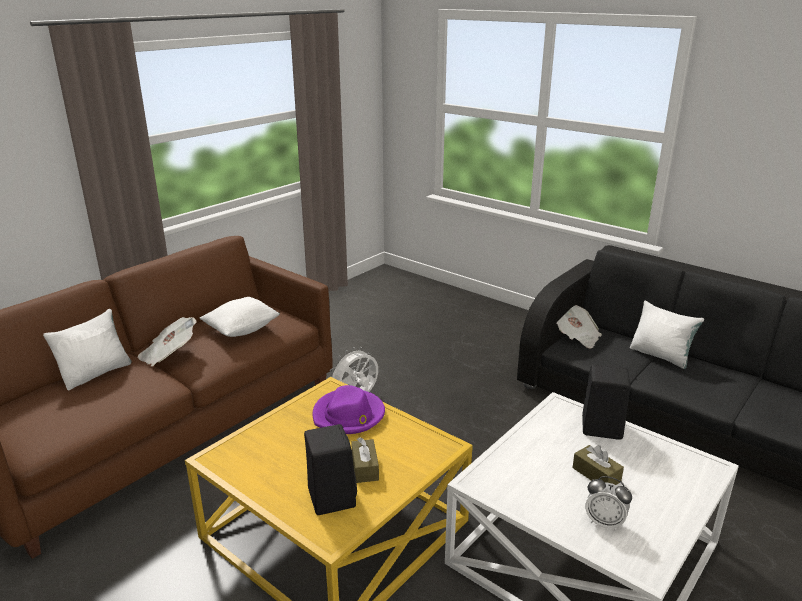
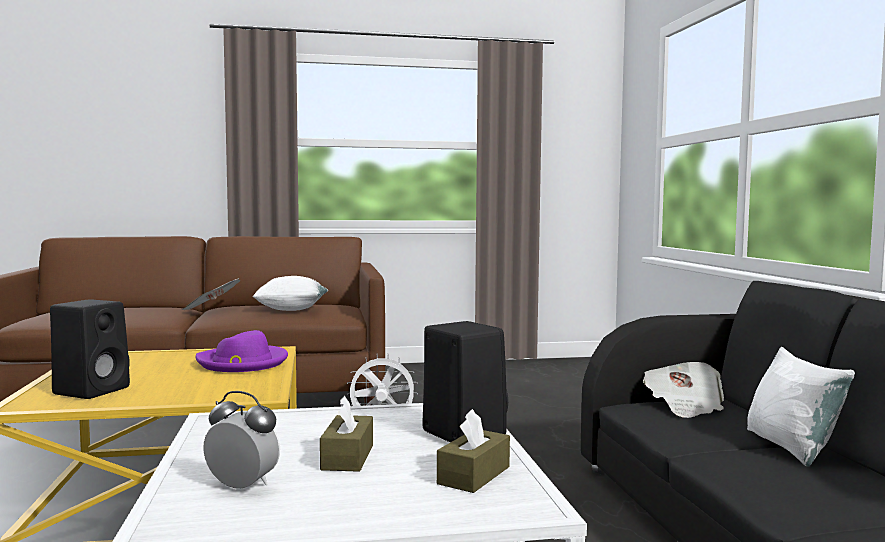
camera: 40 degrees right, 20 degrees down
white pillow [43,309,131,390] -> none
brown tissue box [351,437,379,483] -> brown tissue box moved to [437,409,510,493]
alarm clock [585,476,632,531] -> alarm clock turned 135 degrees clockwise [204,391,280,491]

